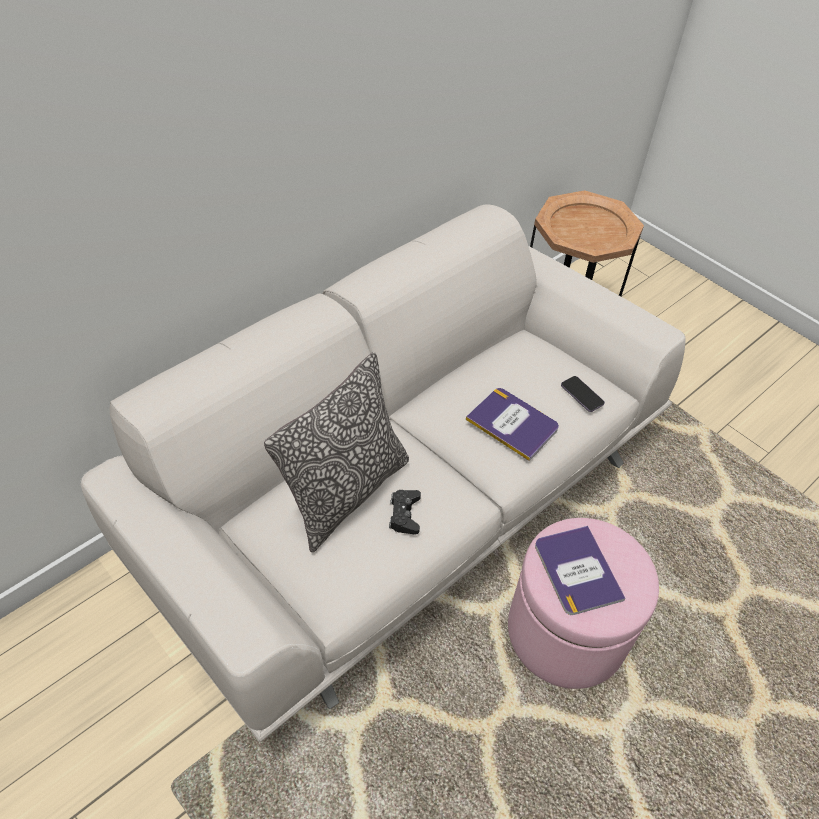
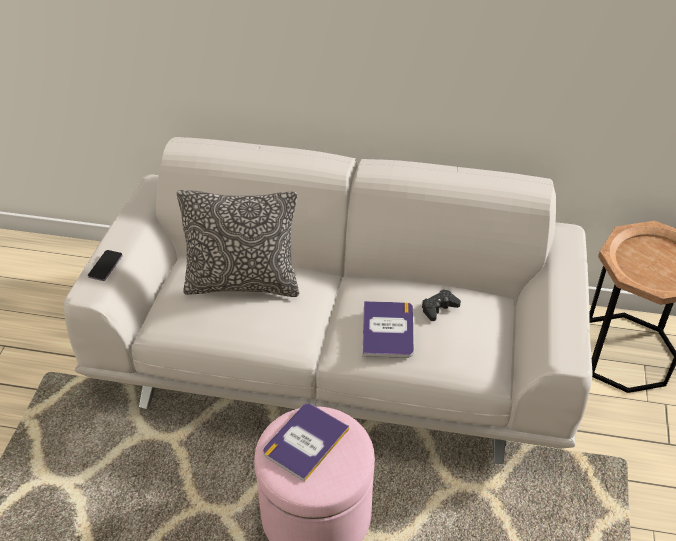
camera: 55 degrees right, 5 degrees down
black game controller [389,490,421,535] -> black game controller moved to [422,289,461,321]
phone [561,376,605,412] -> phone moved to [88,250,123,281]

